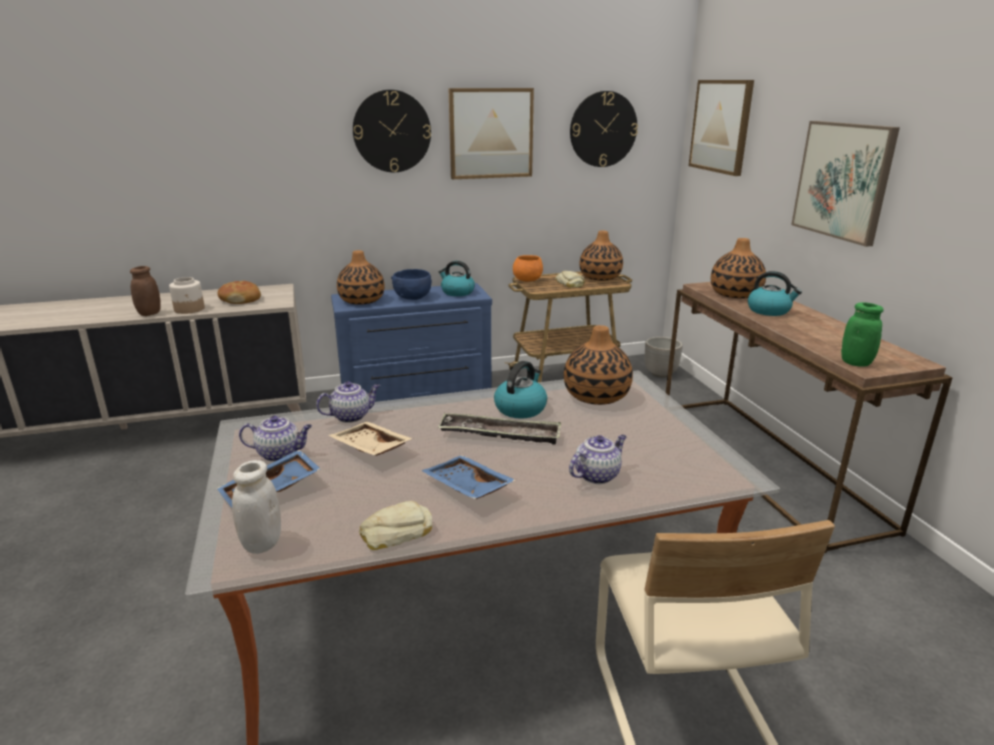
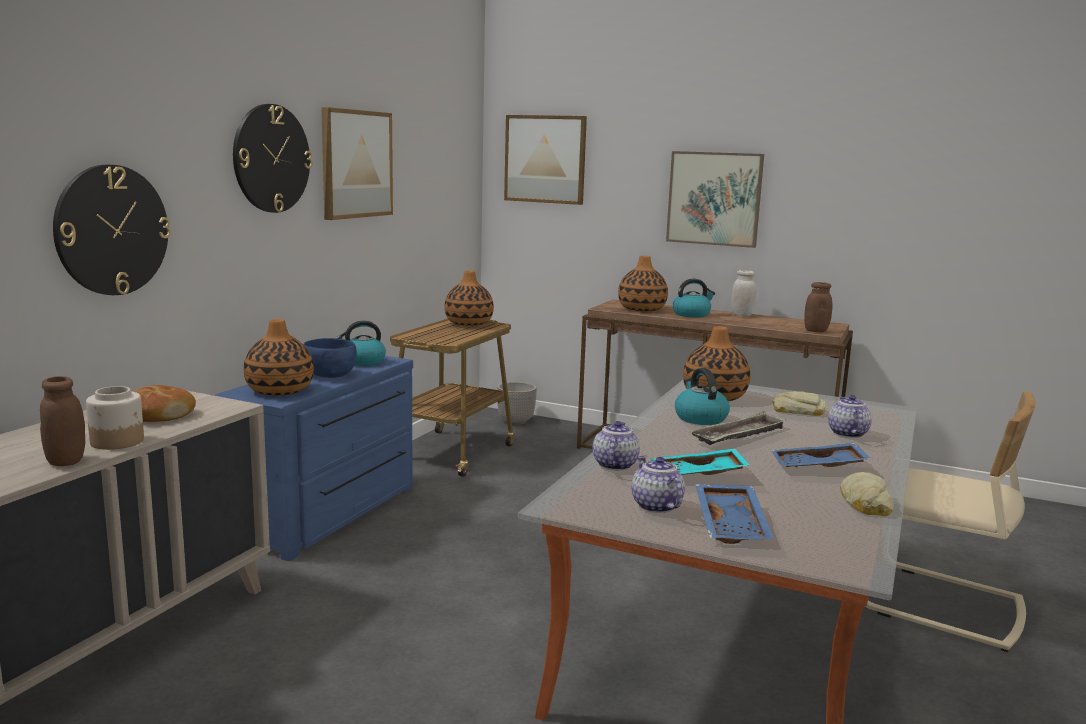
camera: 50 degrees left, 10 degrees down
white jar [232,460,281,554] -> white jar moved to [731,270,756,316]
teapot [239,416,312,462] -> teapot turned 60 degrees counterclockwise [631,456,685,513]
beige tray [328,422,413,456] -> turquoise tray [651,448,751,475]
orange bowl [513,255,543,282] -> none
bread [555,271,585,288] -> bread moved to [773,391,826,416]
wall clock [570,91,638,167] -> wall clock moved to [53,165,171,295]
green jar [841,302,884,367] -> brown jar [804,282,832,332]

